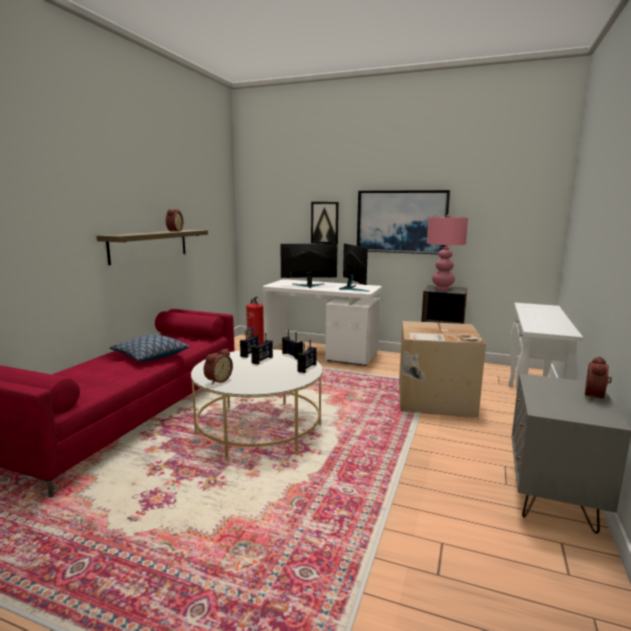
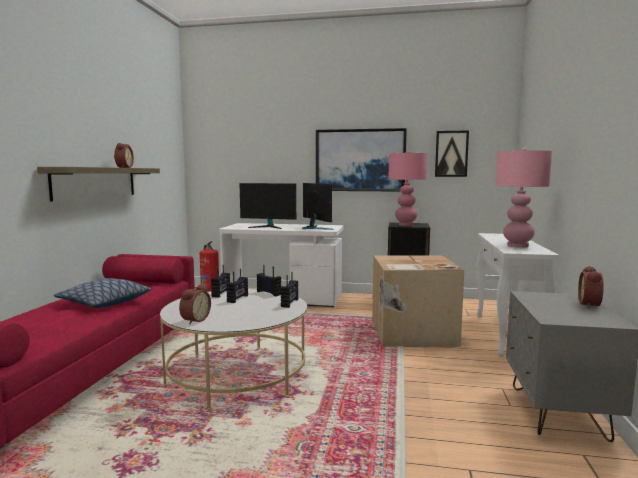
camera: 10 degrees left, 5 degrees down
monitor [280,244,338,288] -> monitor turned 150 degrees counterclockwise [240,183,296,229]
picture [311,202,339,244] -> picture moved to [435,130,469,177]
none -> pink table lamp [495,148,552,248]

